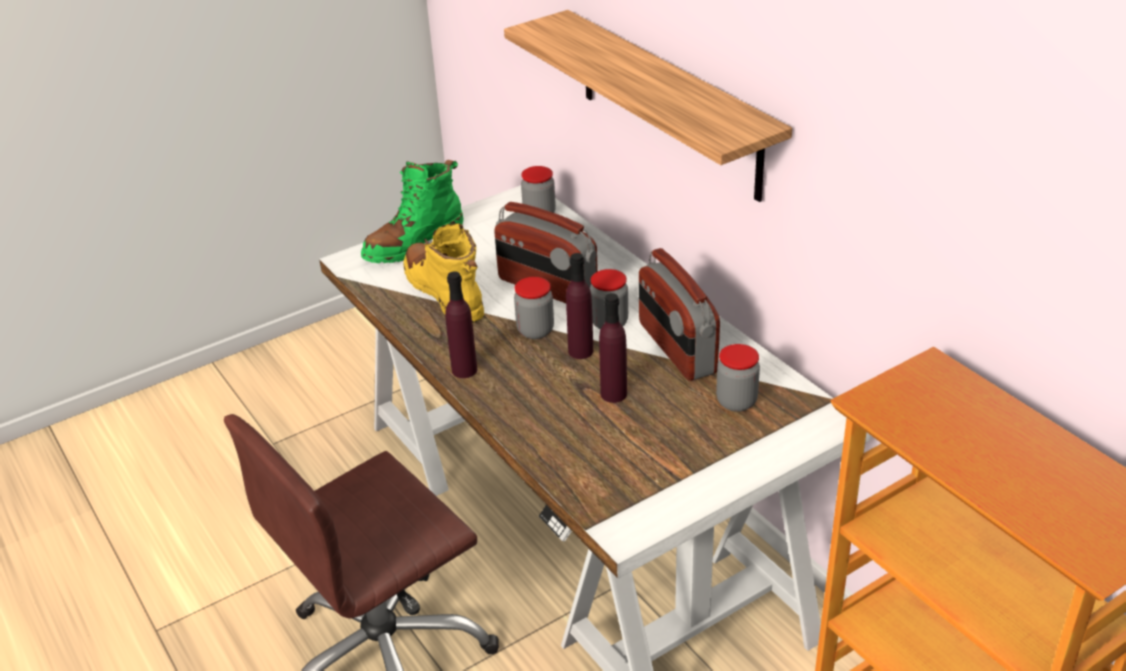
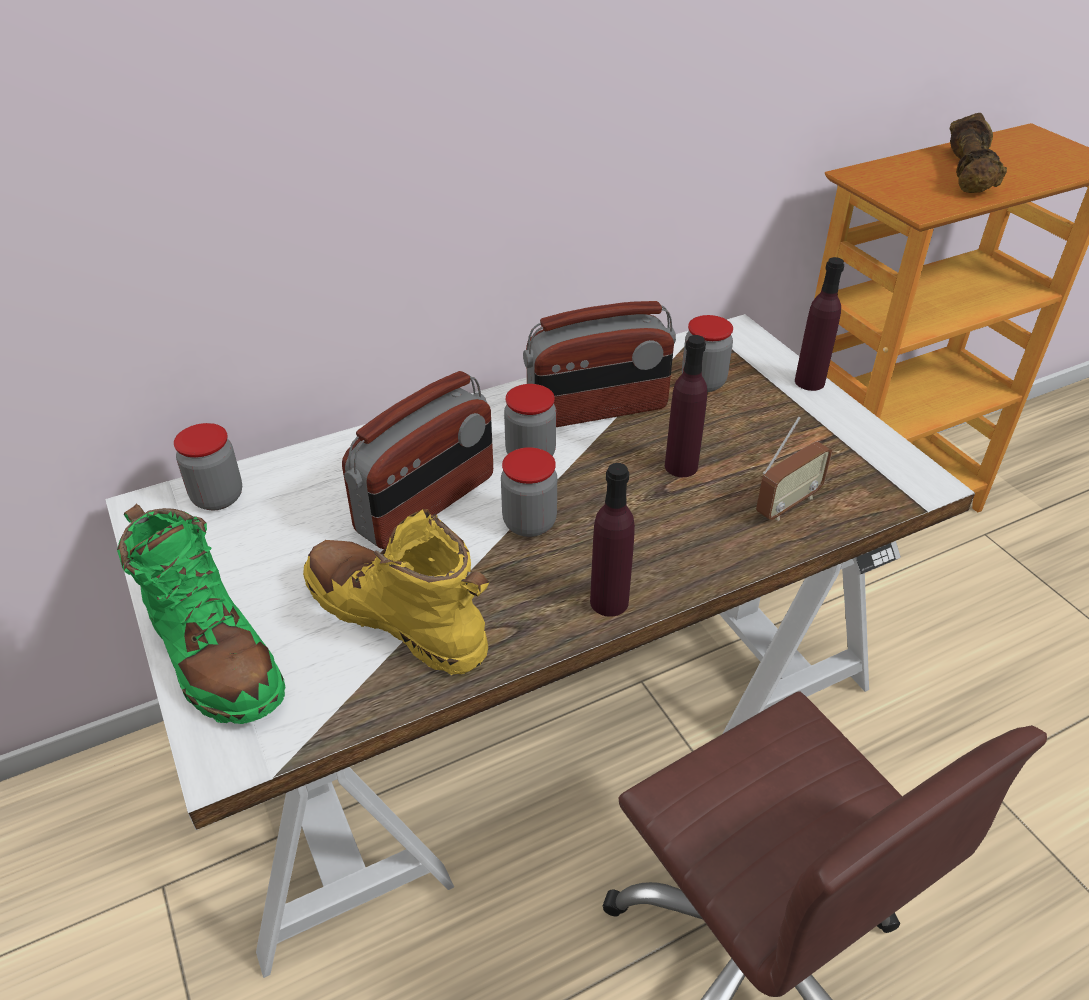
camera: 85 degrees left, 5 degrees up
yellow boot [403,223,484,324] -> yellow boot turned 60 degrees clockwise [303,509,490,675]
shelf [504,10,792,202] -> none
purple bottle [566,253,593,359] -> purple bottle moved to [795,257,844,391]
none -> radio [756,416,832,521]
none -> brown dumbbell [950,113,1007,193]

